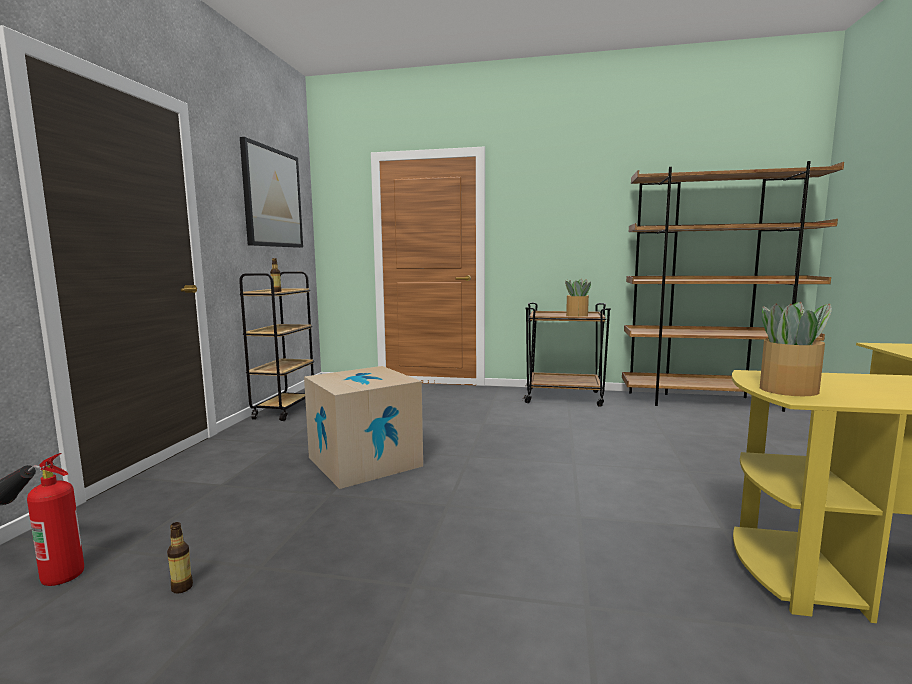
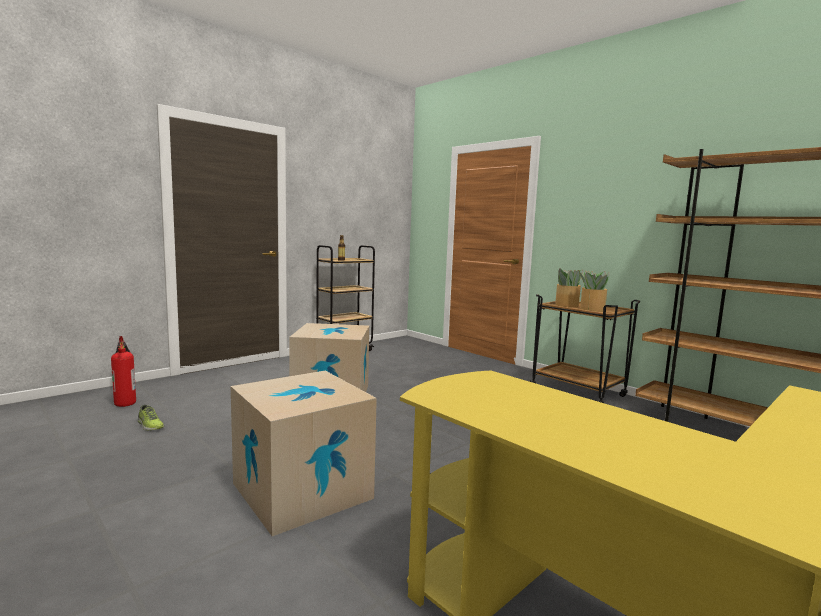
camera: 35 degrees right, 0 degrees up
bottle [167,522,193,594] -> shoe [138,405,164,431]
picture [240,137,303,248] -> none
potted plant [760,302,832,396] -> potted plant moved to [555,269,584,307]
none -> cardboard box [231,371,377,536]

